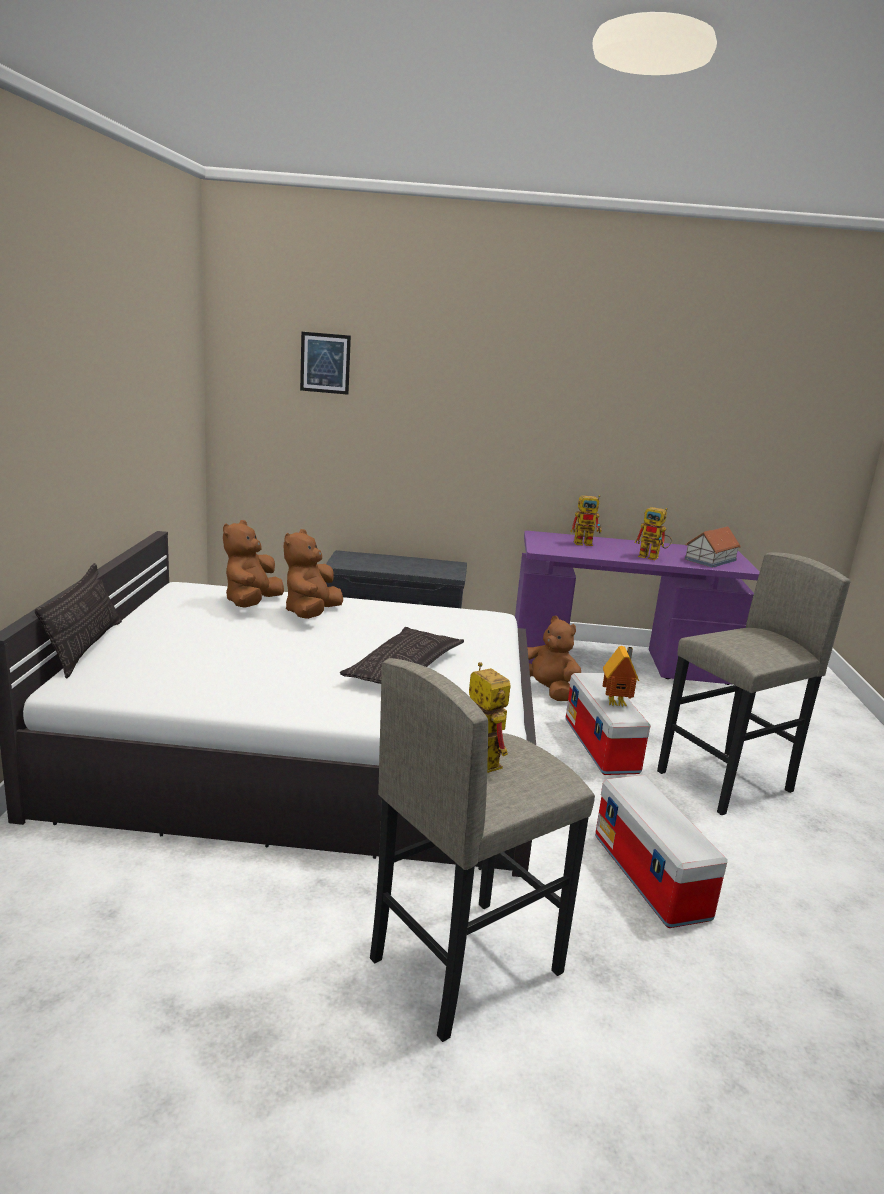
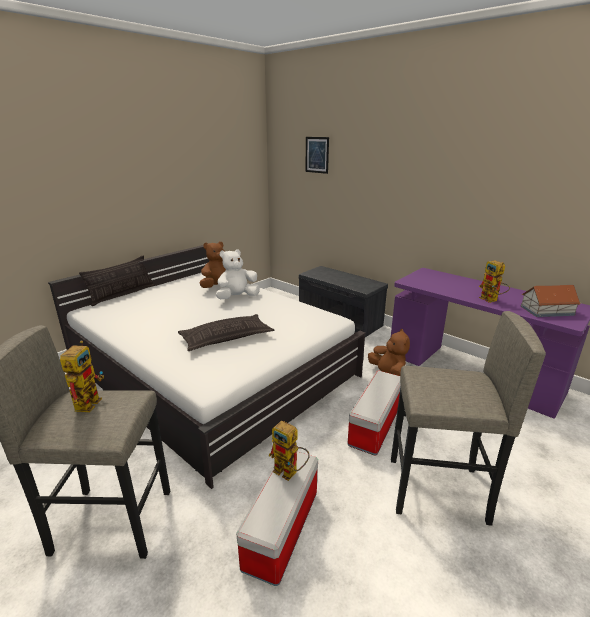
camera: 40 degrees right, 5 degrees up
brown plush toy [284,529,343,619] -> white plush toy [216,249,260,299]
toy robot [570,495,602,546] -> toy robot moved to [269,420,310,481]
toy house [603,646,639,707] -> none

